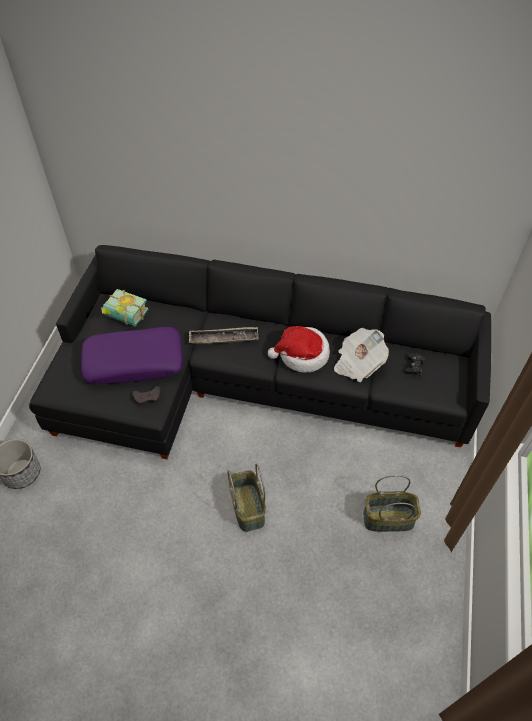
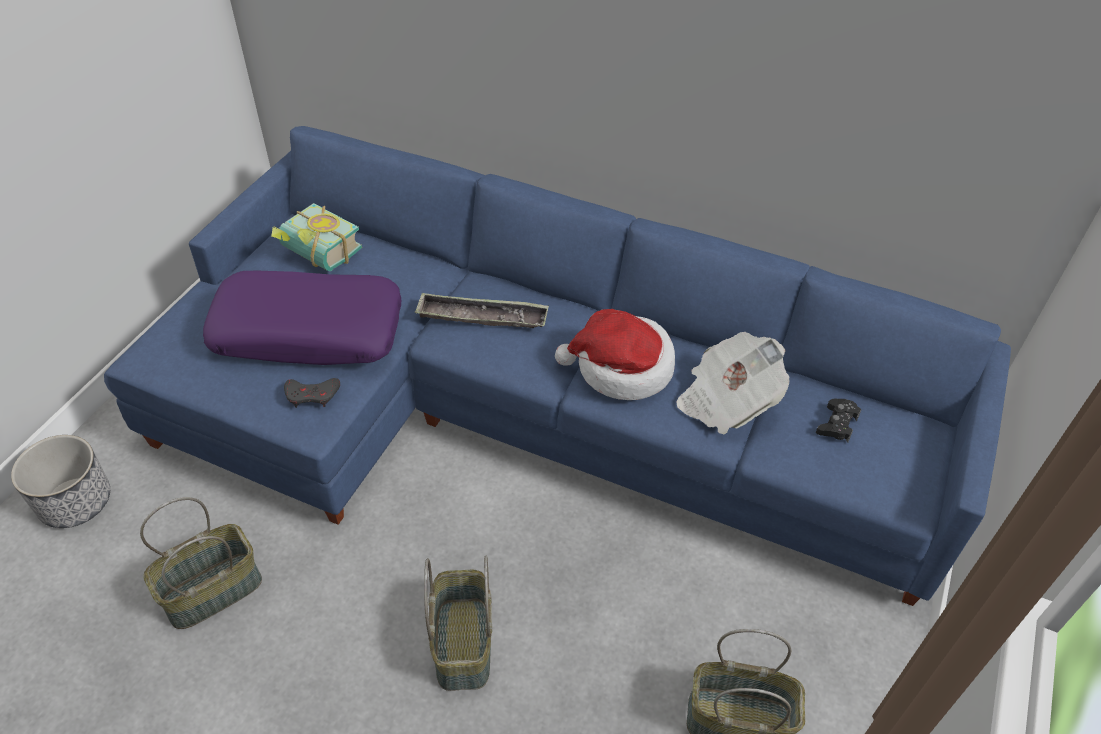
camera: 10 degrees right, 5 degrees down
black sofa [29,245,491,459] -> blue sofa [104,126,1011,606]
none -> basket [140,497,262,629]

